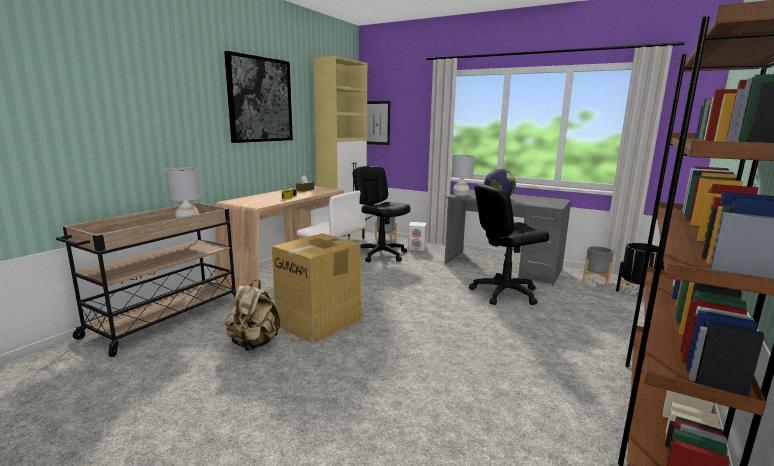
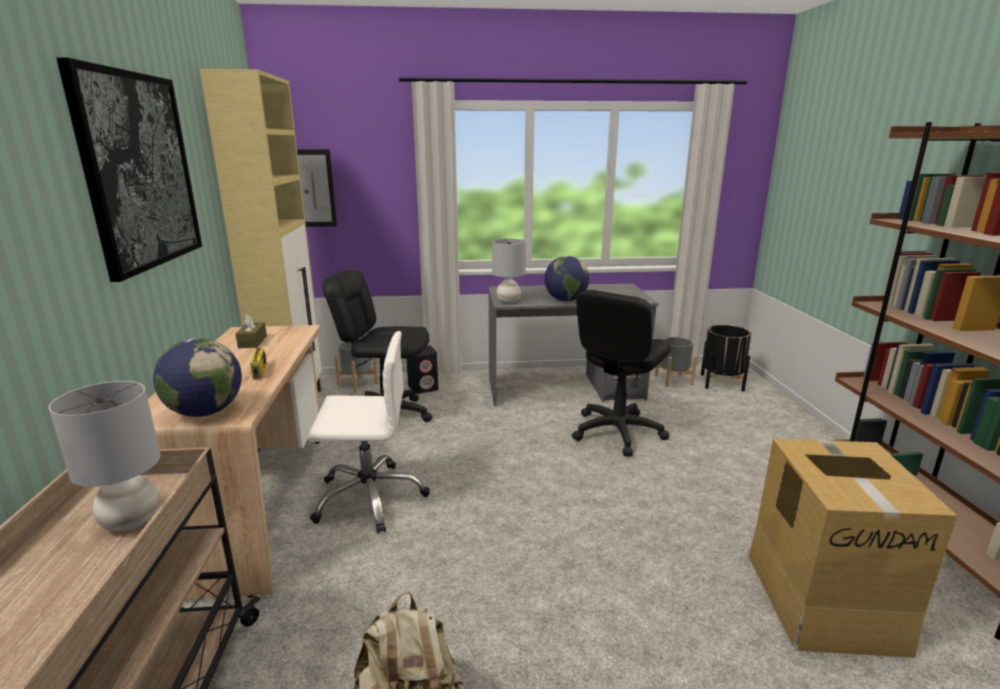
camera: 35 degrees left, 5 degrees up
cardboard box [272,233,362,343] -> cardboard box moved to [749,439,958,658]
white speaker [408,222,427,251] -> black speaker [407,345,438,394]
none -> globe [153,338,242,417]

